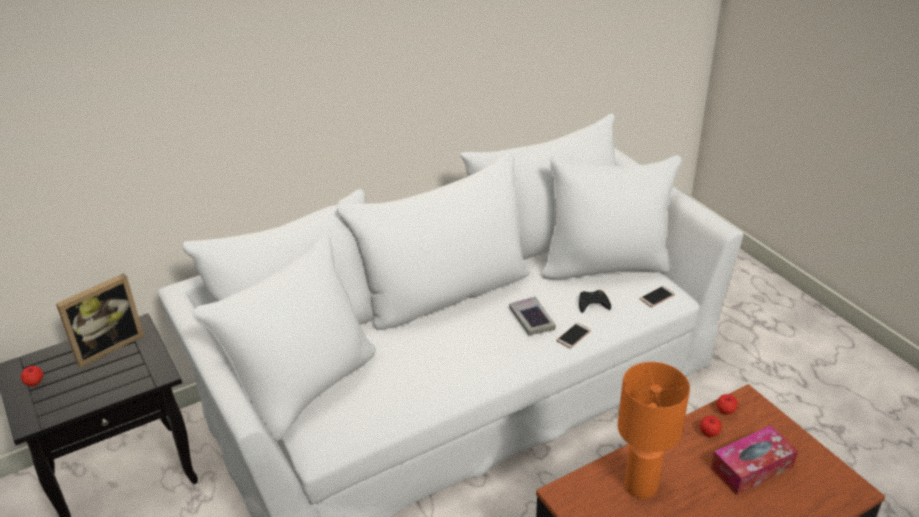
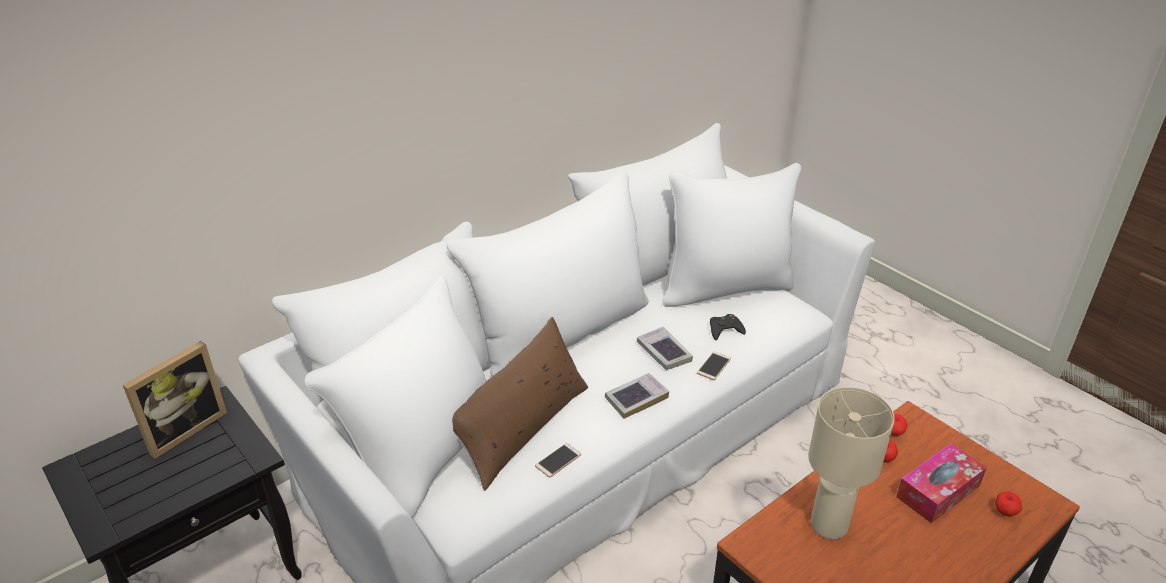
camera: 10 degrees left, 0 degrees up
apple [21,366,43,387] -> apple moved to [995,491,1022,516]
orange table lamp [618,362,690,499] -> beige table lamp [808,387,894,539]
phone [639,286,675,307] -> phone moved to [535,443,581,478]
none -> brown pillow [452,317,588,491]
none -> book [605,373,669,419]

